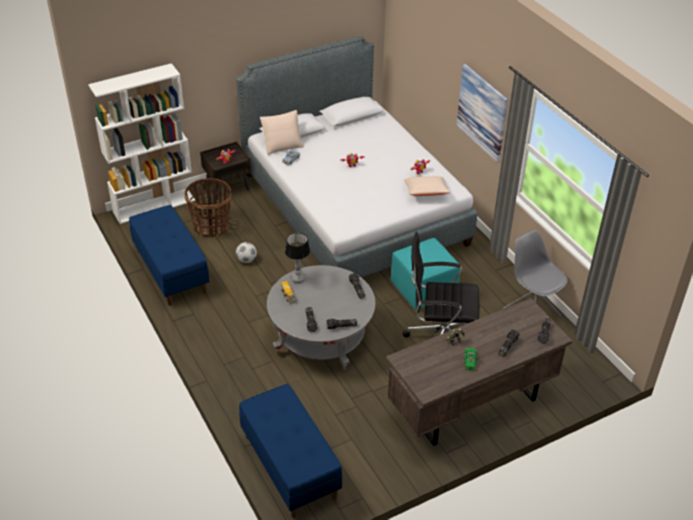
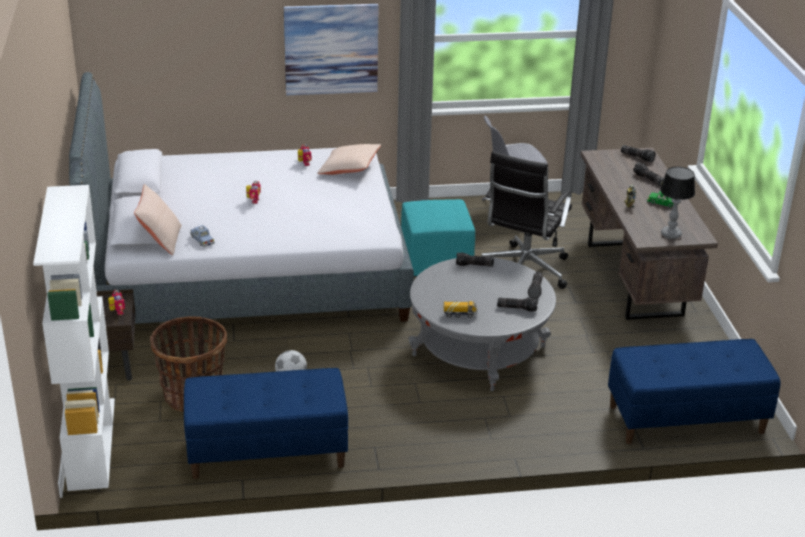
camera: 70 degrees left, 10 degrees down
table lamp [285,233,310,283] -> table lamp moved to [660,167,695,239]

